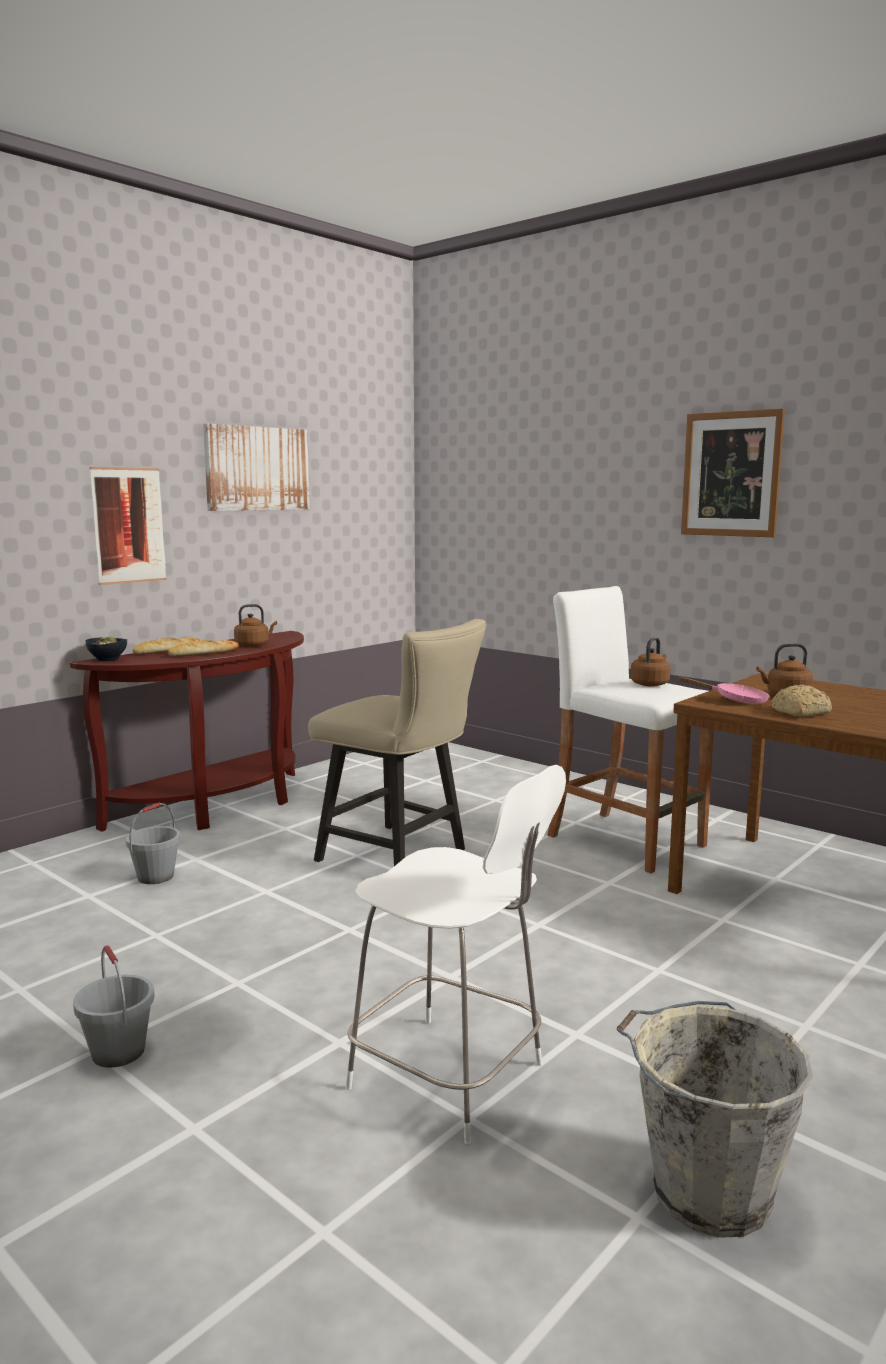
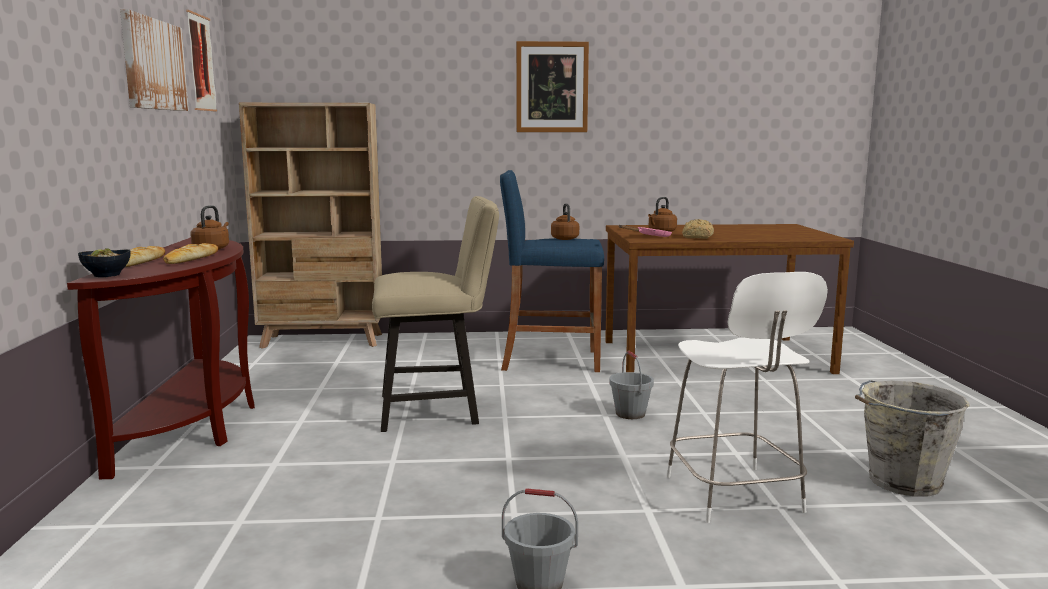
camera: 45 degrees left, 0 degrees up
picture [90,467,167,585] -> picture moved to [186,10,217,111]
grey bucket [125,803,181,884] -> grey bucket moved to [609,351,654,419]
white chair [346,765,566,1144] -> white chair turned 90 degrees clockwise [666,272,828,523]
white stool [547,586,714,873] -> blue stool [500,170,604,372]
none -> beige bookcase [239,103,382,349]

